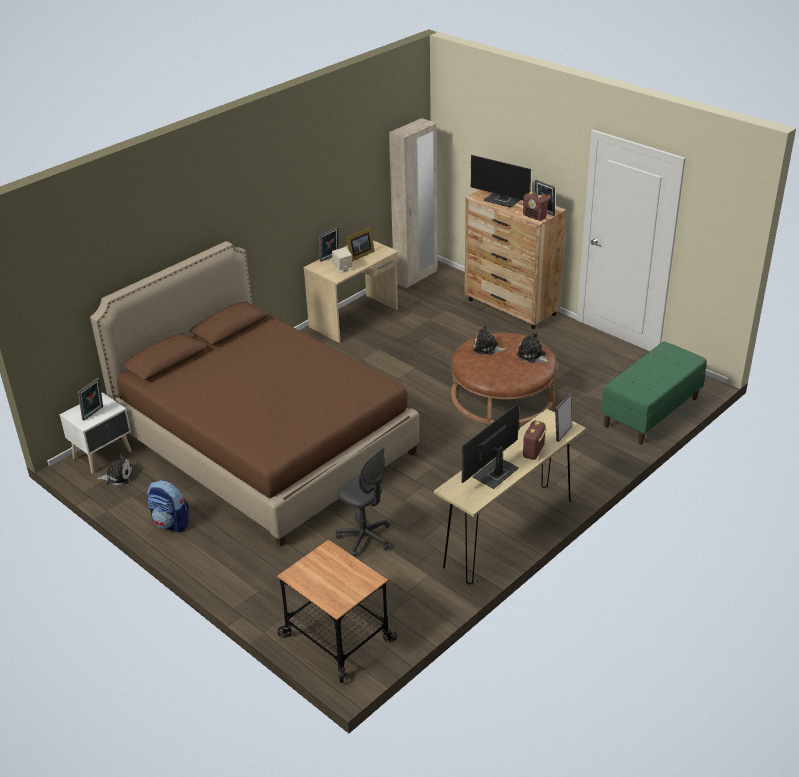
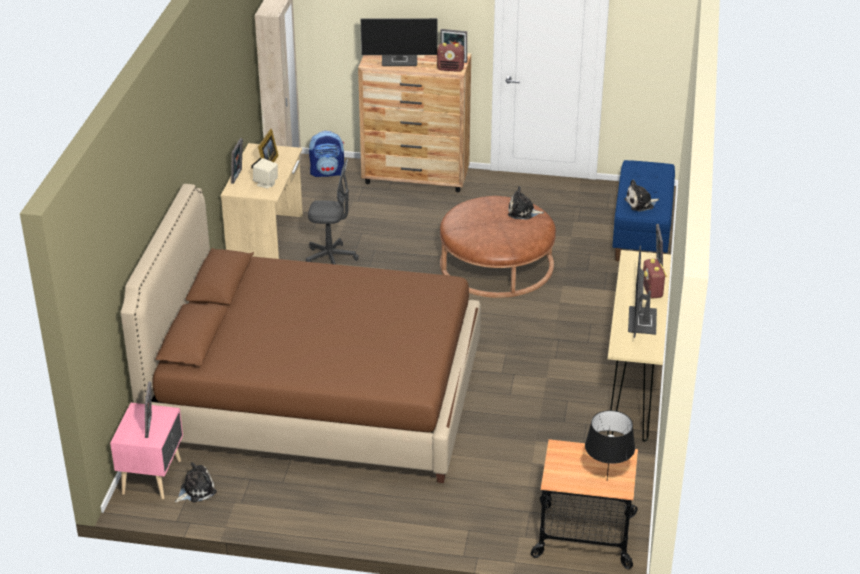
camera: 35 degrees left, 0 degrees up
white nightstand [60,392,131,473] -> pink nightstand [110,403,183,499]
backpack [148,480,189,533] -> backpack moved to [309,131,344,177]
grey office chair [336,447,390,557] -> grey office chair moved to [306,159,359,265]
plush toy [473,325,507,355] -> plush toy moved to [624,179,659,212]
green bench [601,342,707,445] -> blue bench [612,160,675,261]
none -> black table lamp [585,410,635,479]

